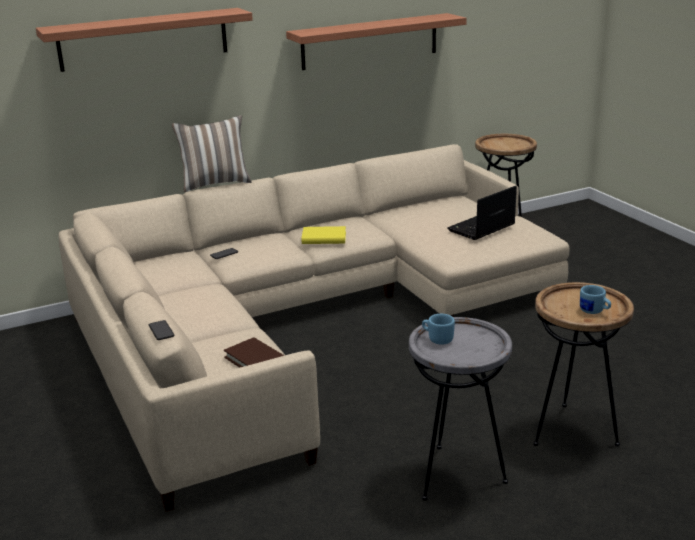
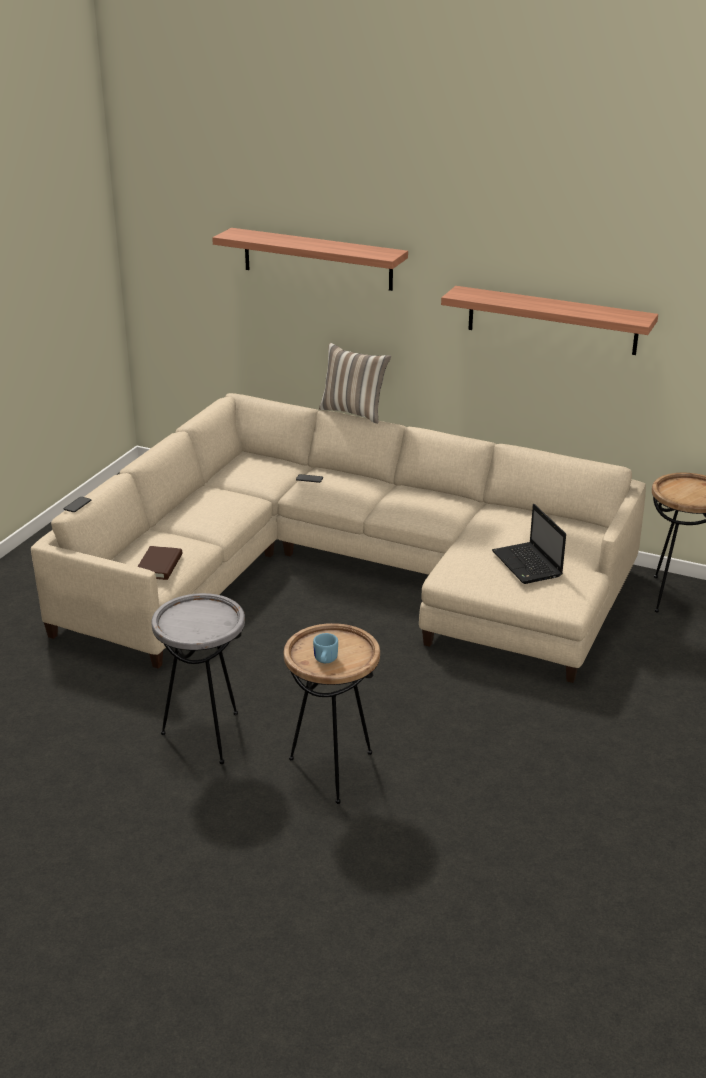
camera: 50 degrees right, 5 degrees up
yellow book [301,226,346,244] -> none
blue mug [422,314,455,345] -> none
laptop [447,186,517,240] -> laptop turned 120 degrees counterclockwise [492,504,566,584]

